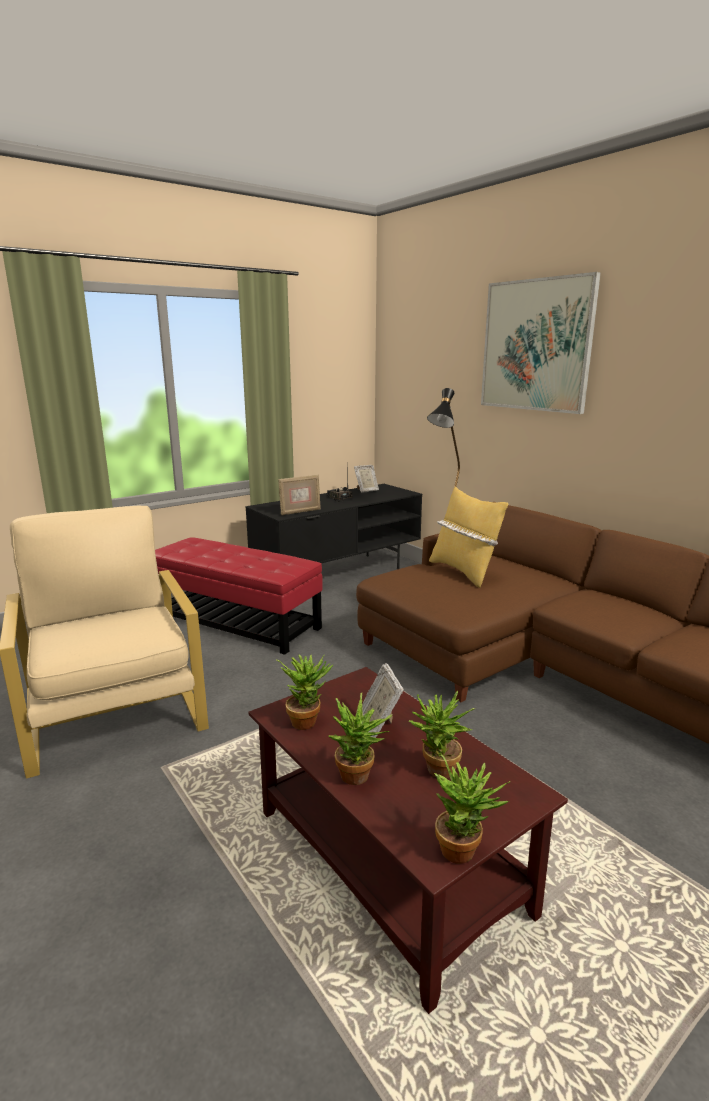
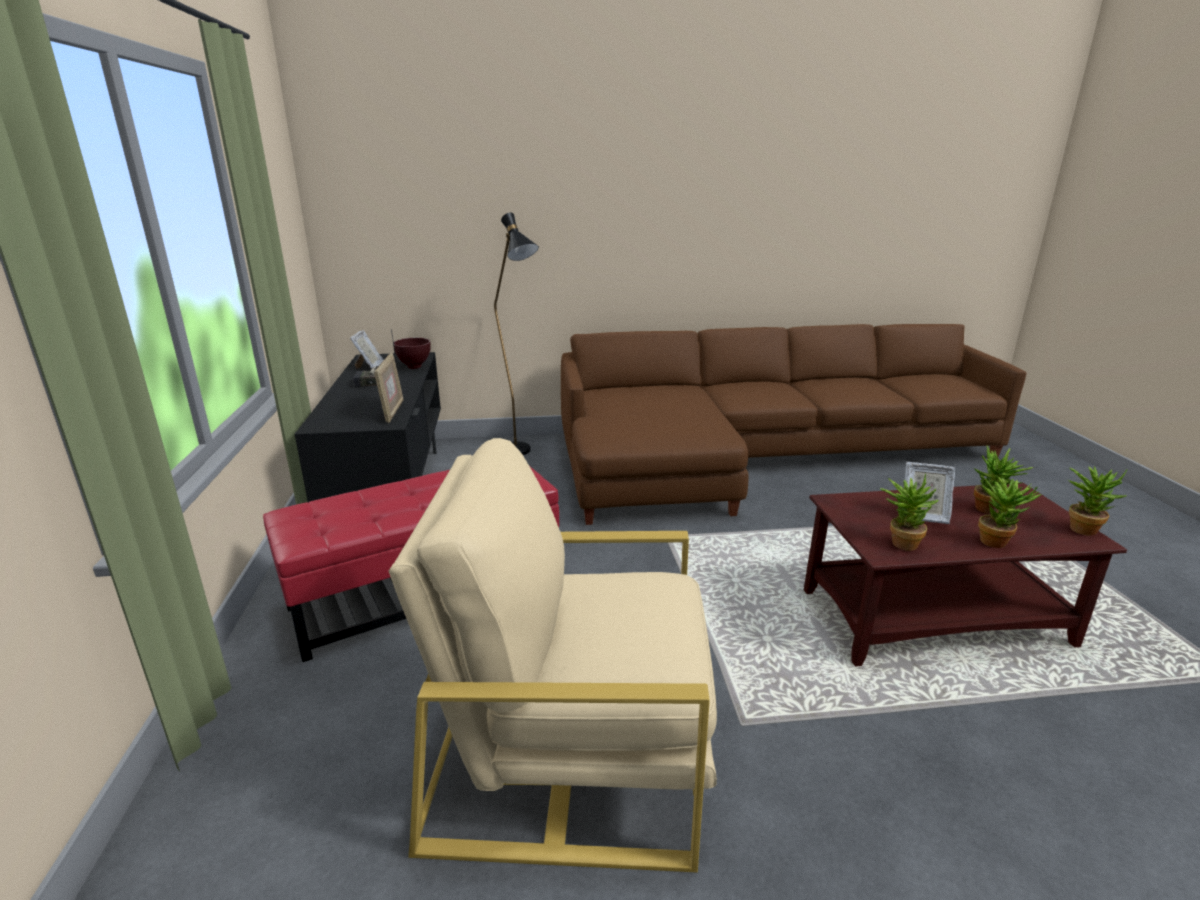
camera: 60 degrees left, 5 degrees up
yellow pillow [429,486,509,588] -> none
picture [481,272,601,414] -> none
none -> brown bowl [394,338,431,369]

